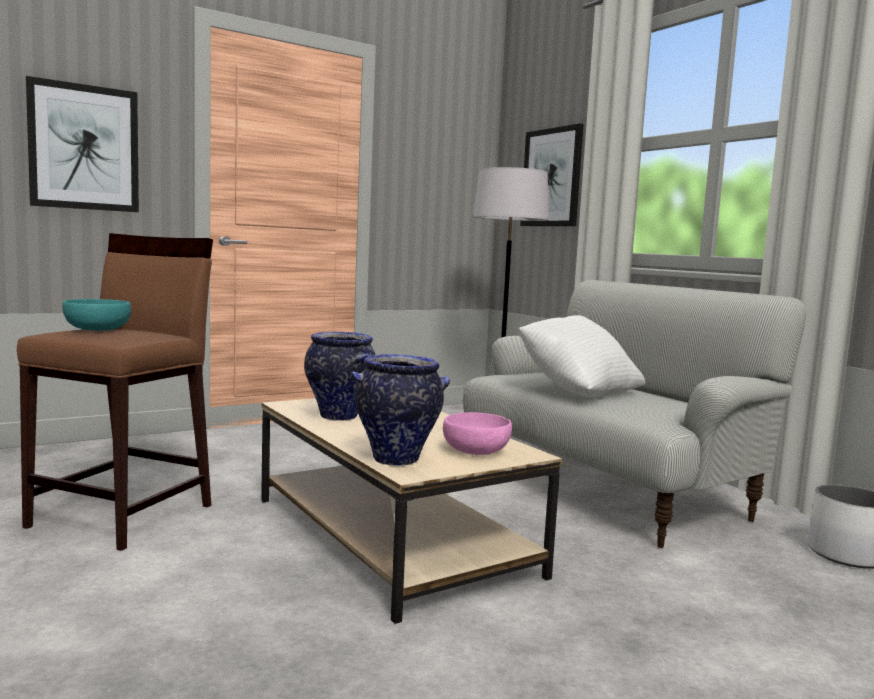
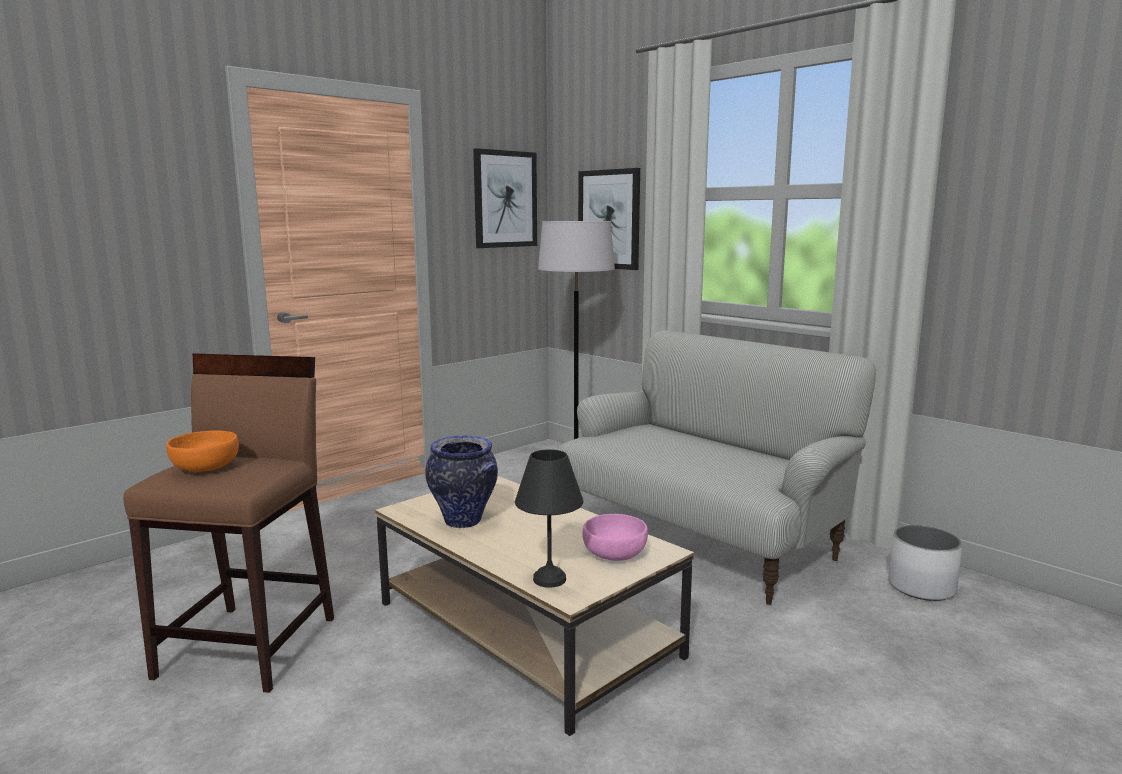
camera: 10 degrees left, 5 degrees up
picture [26,76,139,212] -> picture moved to [473,148,537,248]
turquoise bowl [62,299,131,331] -> orange bowl [166,431,239,472]
vase [351,354,450,466] -> black table lamp [515,449,583,588]
white pillow [519,315,645,397] -> none

